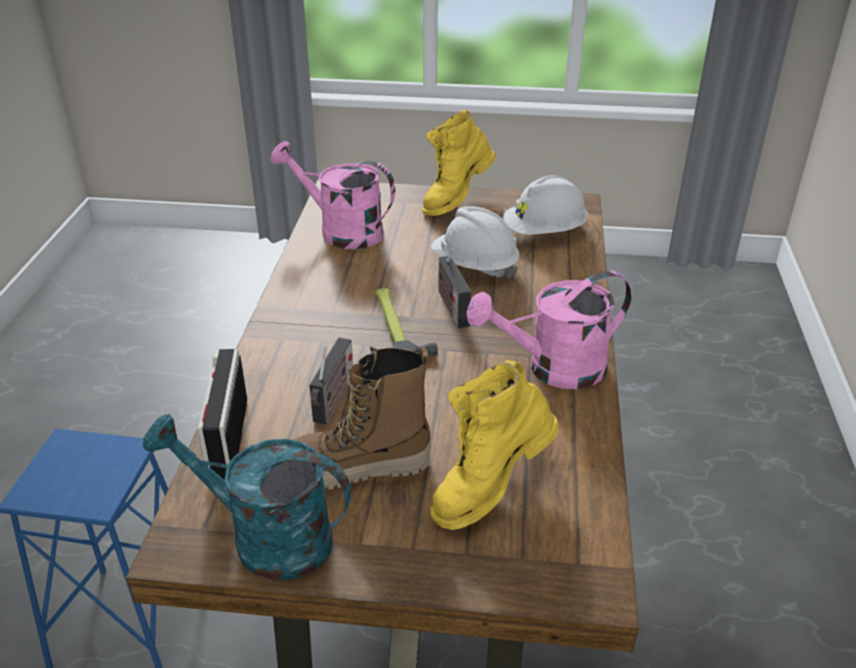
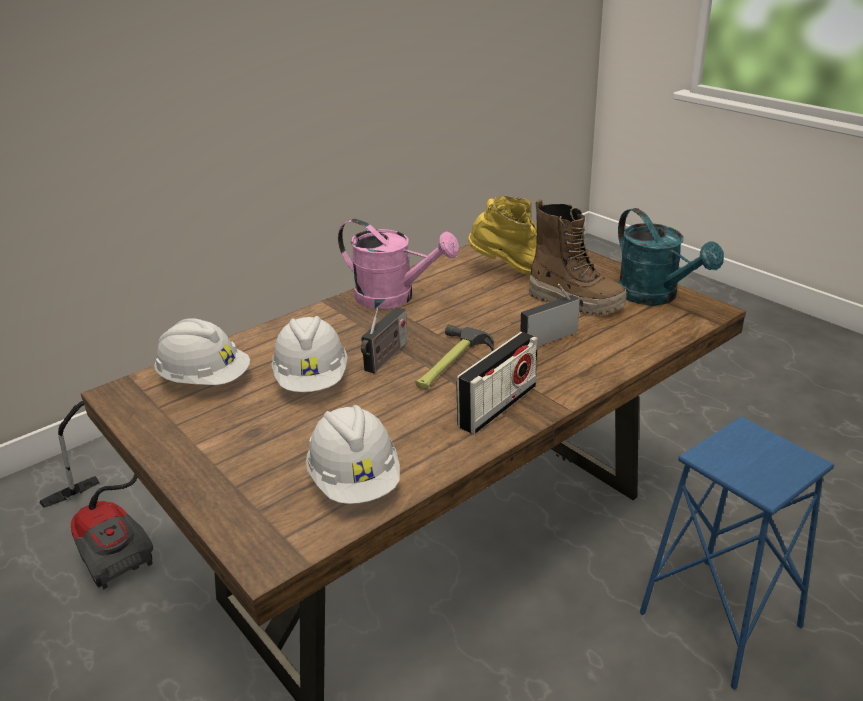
camera: 135 degrees left, 5 degrees down
radio [197,349,247,480] -> radio moved to [456,332,538,434]
pink watering can [271,141,395,249] -> white hard hat [306,405,400,504]
yellow boot [422,110,496,216] -> none
none -> vacuum cleaner [40,401,154,589]

